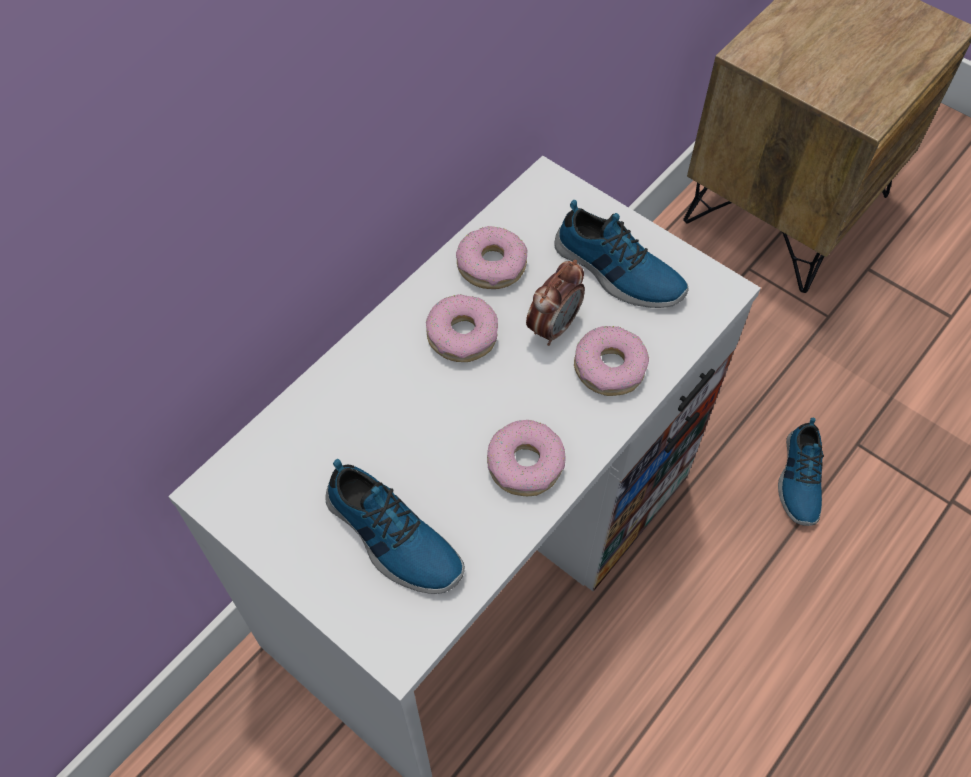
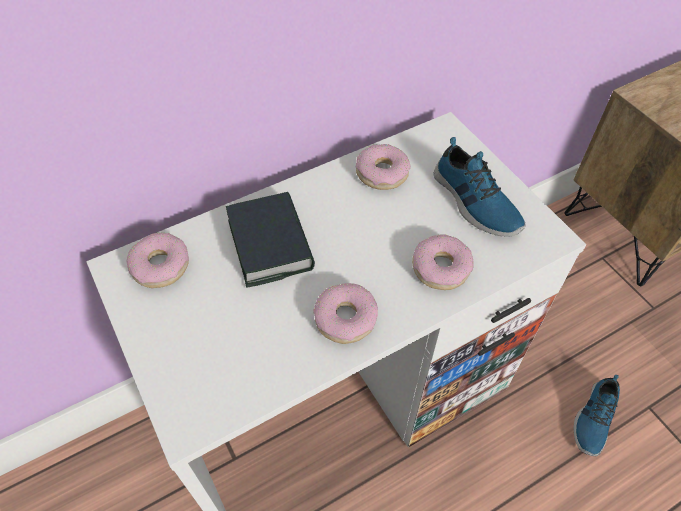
camera: 20 degrees right, 5 degrees down
shoe [326,459,465,594] -> none
donut [426,294,498,362] -> donut moved to [127,233,189,288]
alarm clock [526,259,585,346] -> none
none -> book [226,192,315,288]

